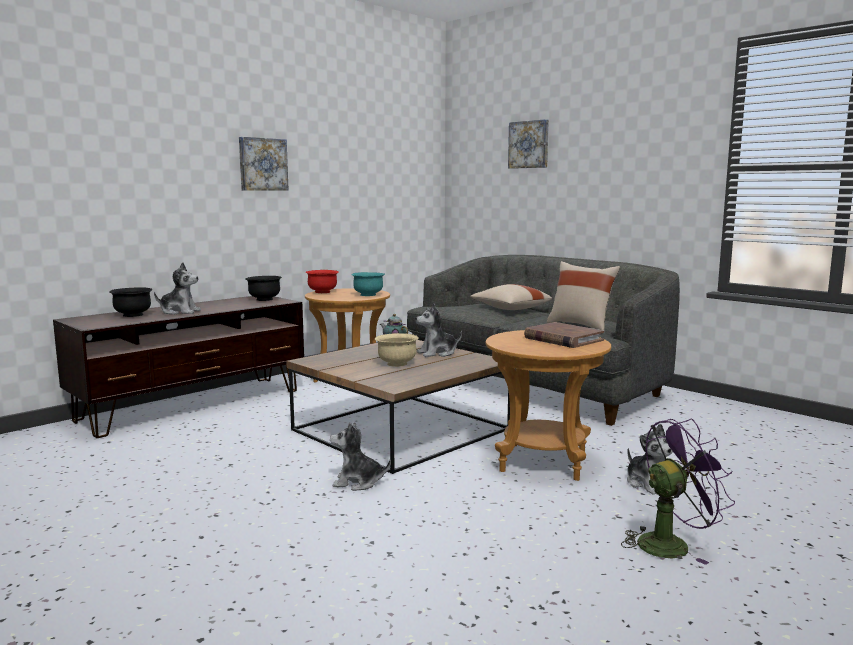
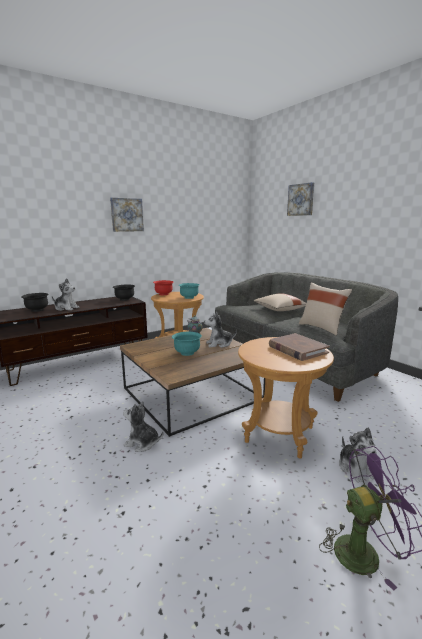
camera: 10 degrees right, 5 degrees up
beige bowl [375,333,419,367] -> turquoise bowl [172,332,202,356]

